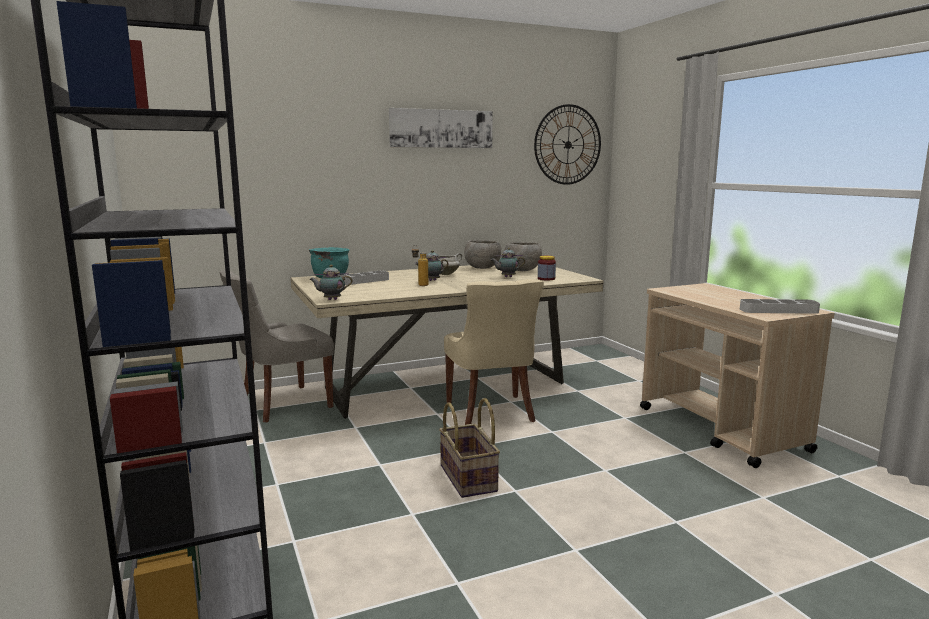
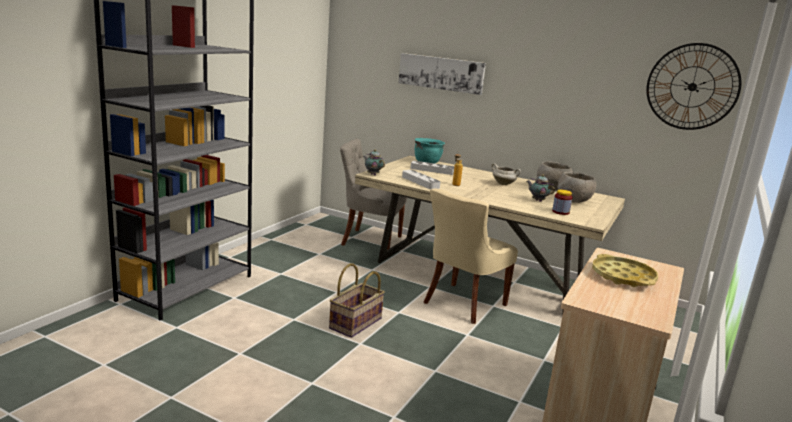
camera: 50 degrees right, 5 degrees up
picture [389,108,493,148] -> picture moved to [398,53,486,95]
teapot [415,250,448,281] -> none
grey tray [740,299,820,314] -> grey tray moved to [402,170,440,189]
none -> yellow tray [592,254,658,287]

